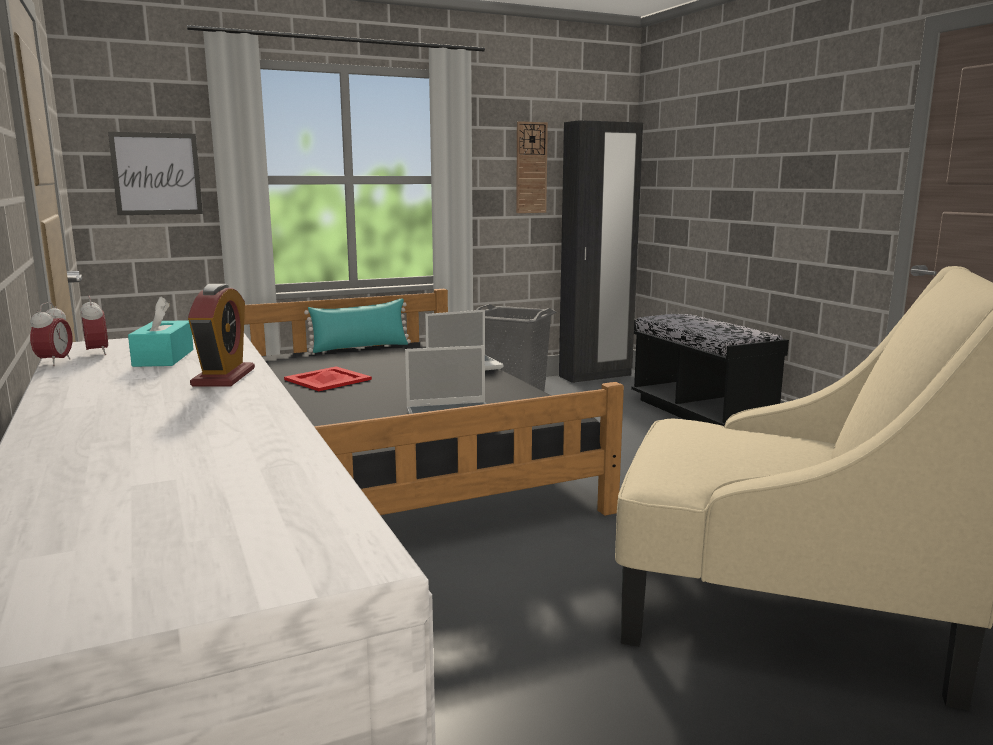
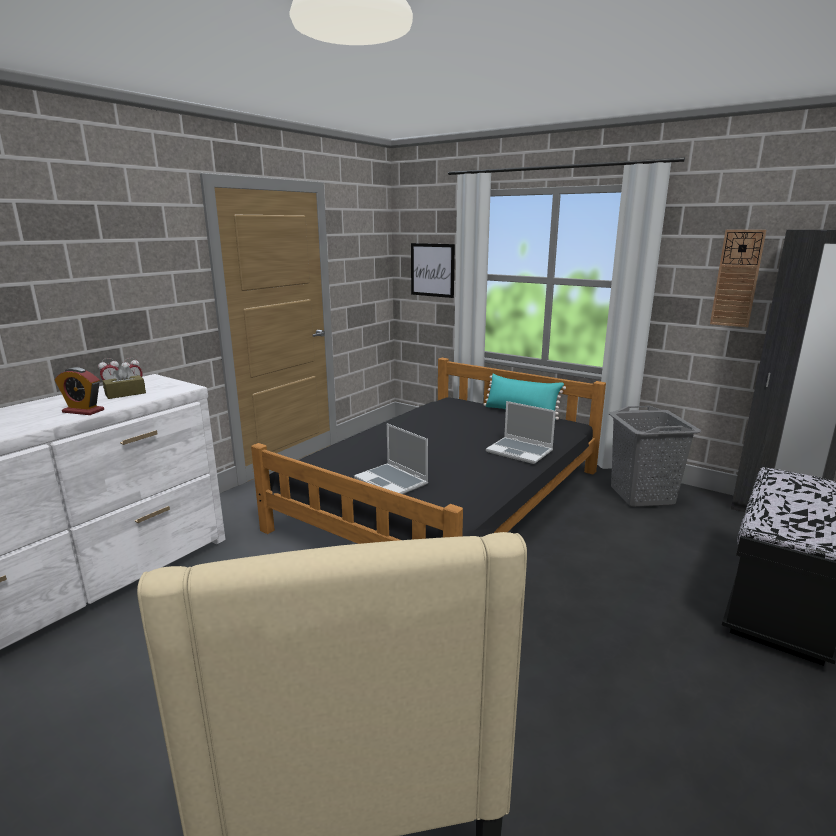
camera: 60 degrees right, 5 degrees up
turquoise tissue box [128,296,194,367] -> brown tissue box [103,366,146,399]
alarm clock [188,284,255,387] -> alarm clock turned 45 degrees clockwise [55,367,104,415]
red tray [284,367,372,391] -> none

